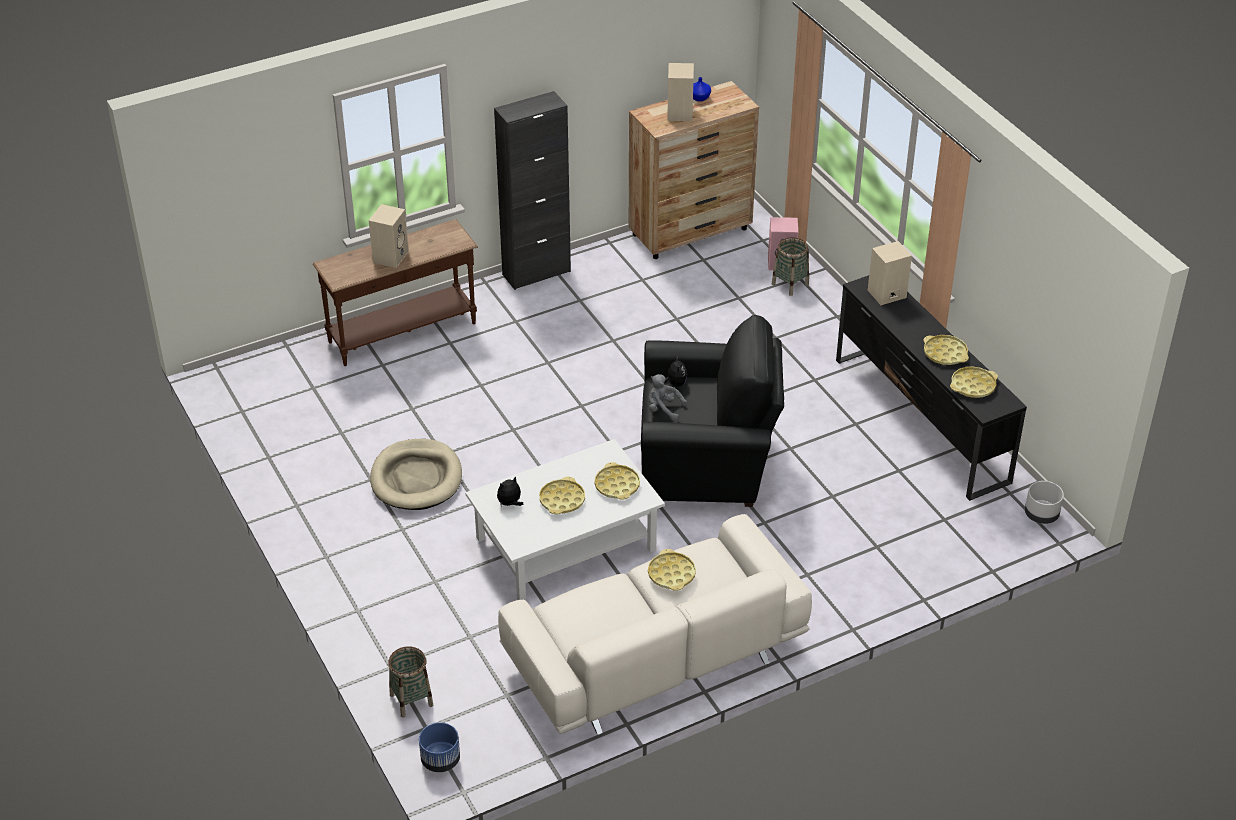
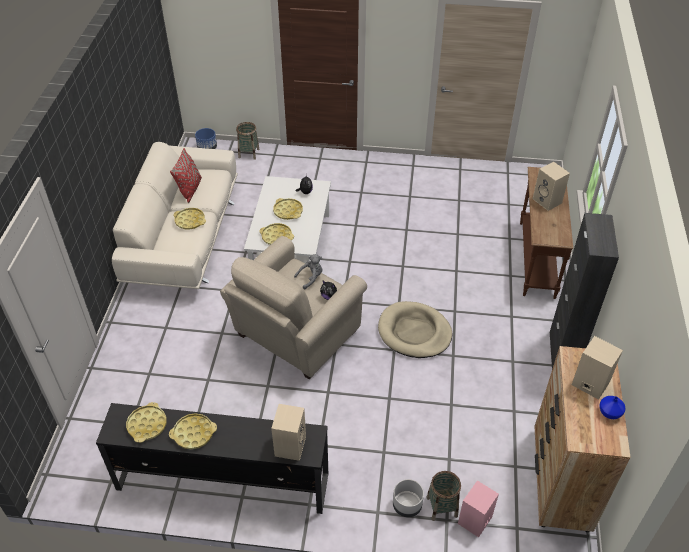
camera: 125 degrees right, 5 degrees up
beige dog bed [370,439,462,510] -> beige dog bed moved to [378,301,452,358]
black armchair [641,315,784,507] -> beige armchair [220,236,367,380]
grey planter [1025,481,1064,524] -> grey planter moved to [393,479,424,517]
none -> red pillow [170,148,202,203]

